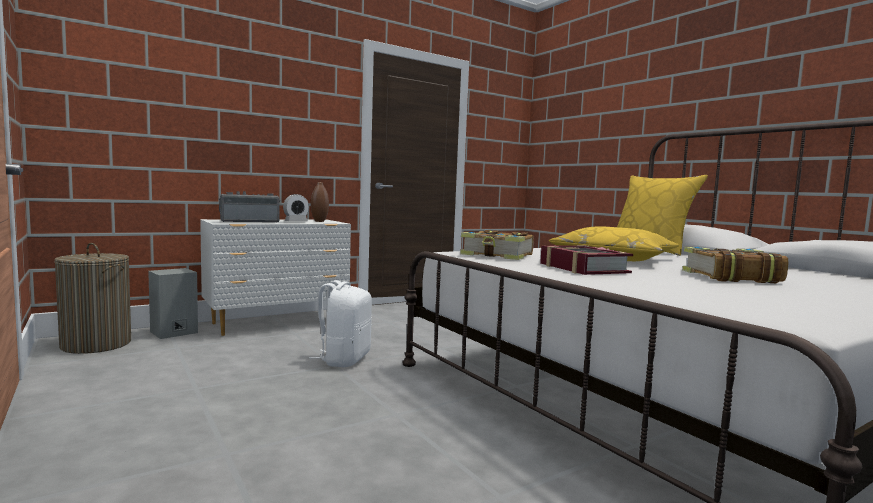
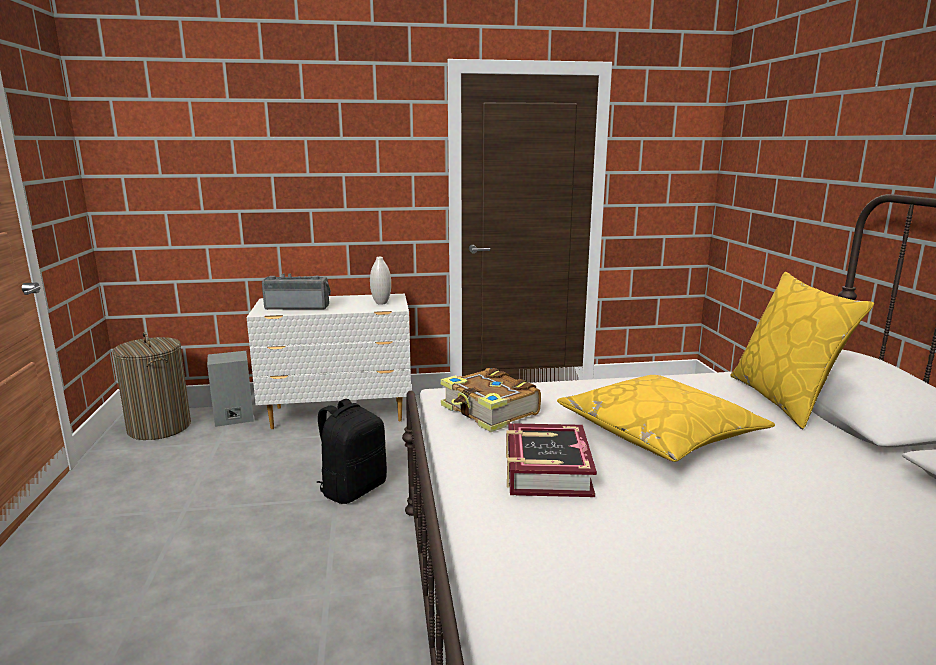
camera: 25 degrees right, 10 degrees up
alarm clock [283,194,309,222] -> none
white backpack [309,280,372,367] -> black backpack [316,399,387,504]
brown vase [311,182,329,222] -> white vase [370,257,391,305]
book [682,247,788,283] -> none

